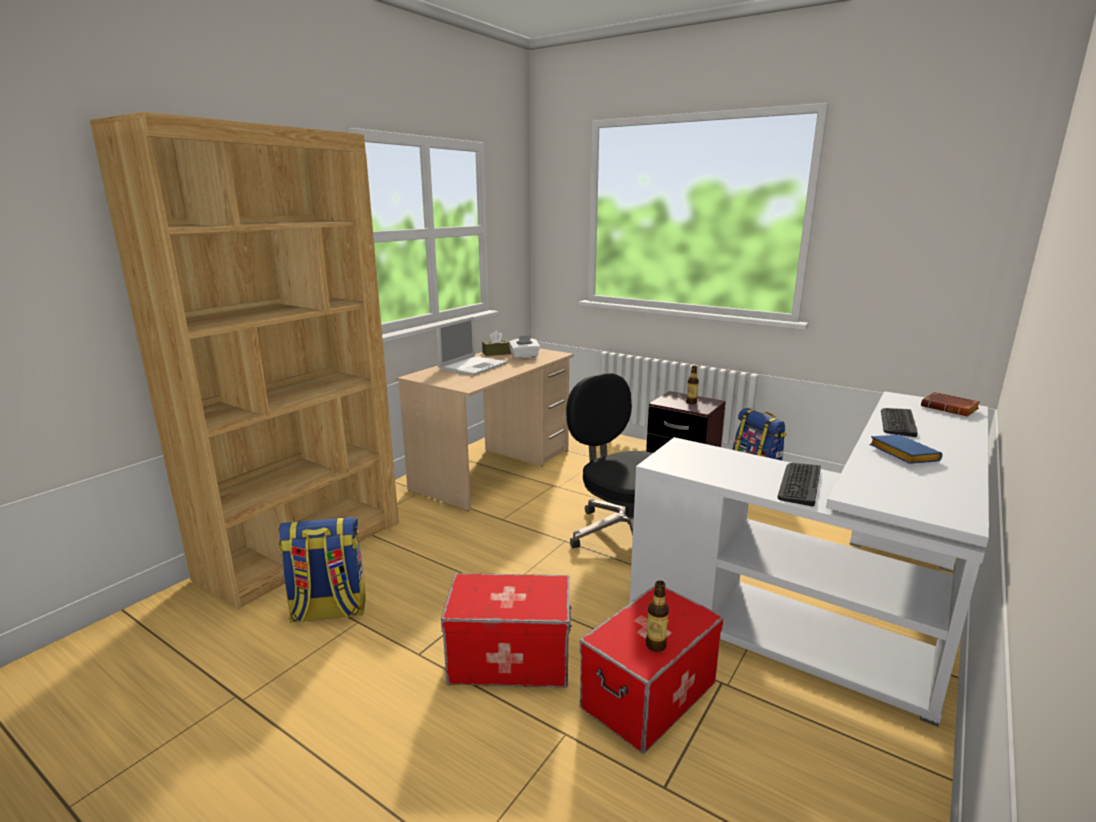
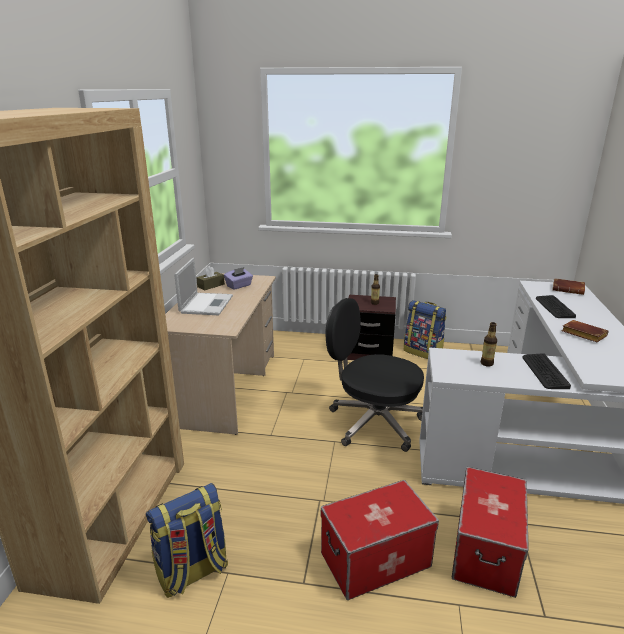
camera: 25 degrees left, 5 degrees up
white tissue box [509,335,540,359] -> purple tissue box [224,267,253,290]
bottle [646,580,669,652] -> bottle moved to [481,322,497,367]
blue book [869,435,942,464] -> brown book [562,320,609,342]

